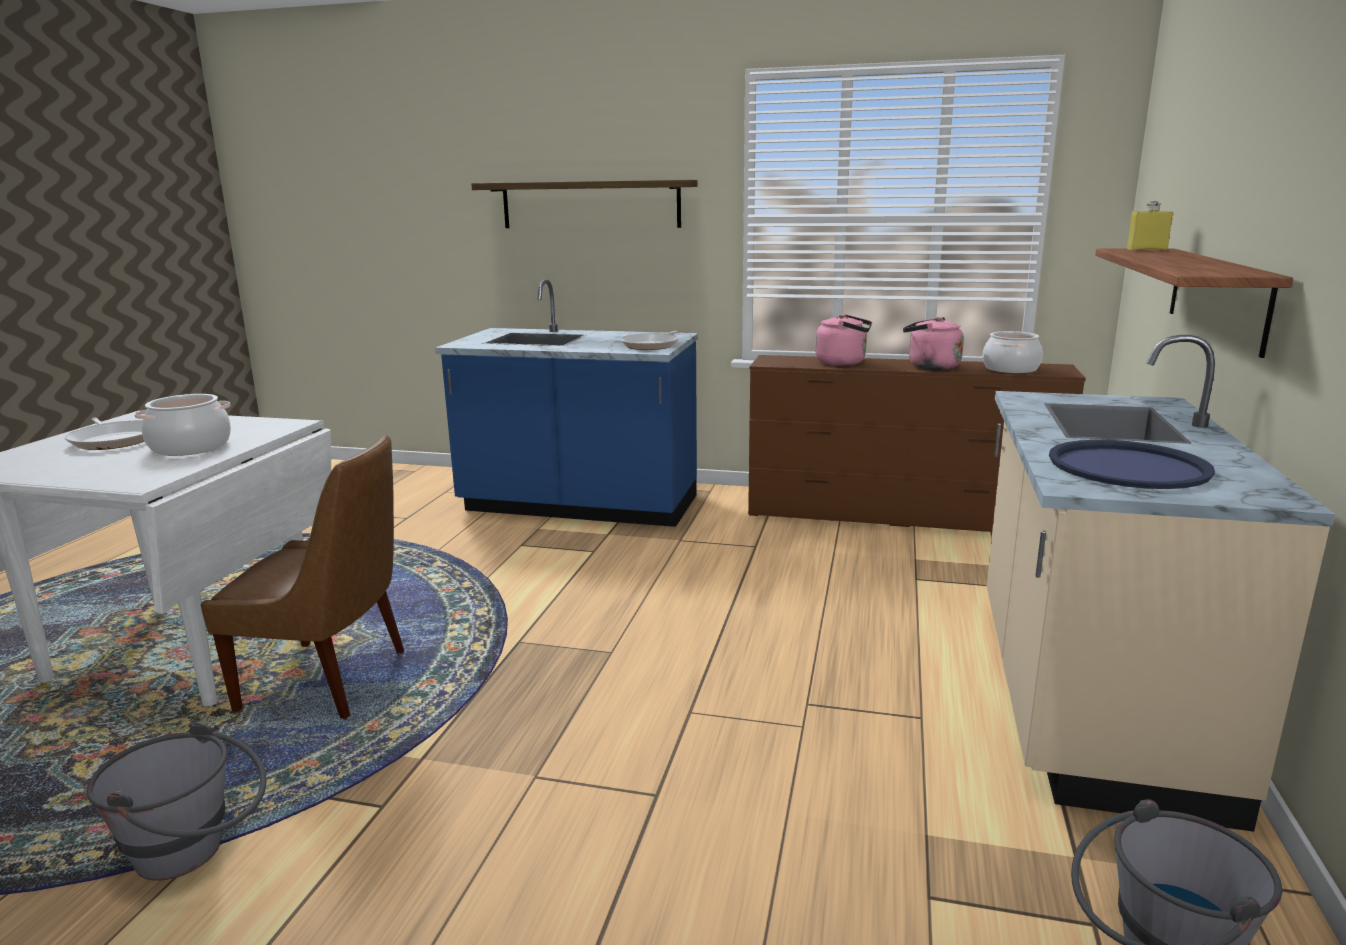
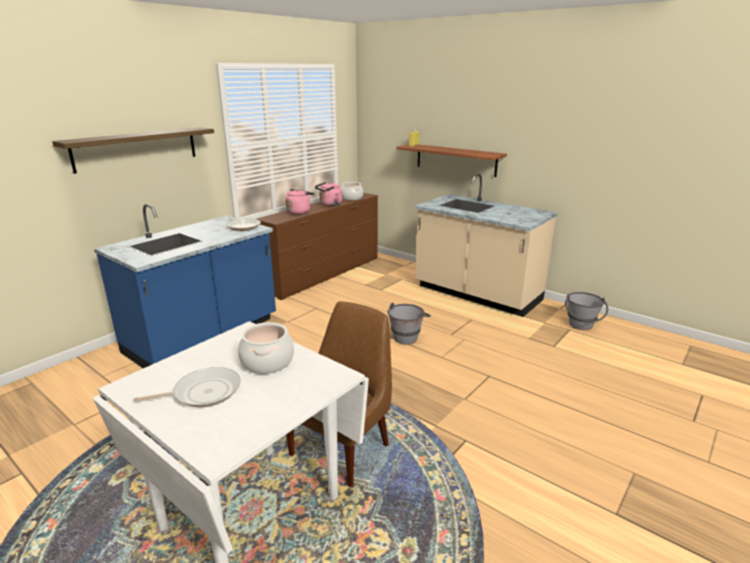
camera: 65 degrees left, 5 degrees up
grey bucket [87,722,267,881] -> grey bucket moved to [388,303,431,345]
blue tray [1049,440,1215,489] -> none

